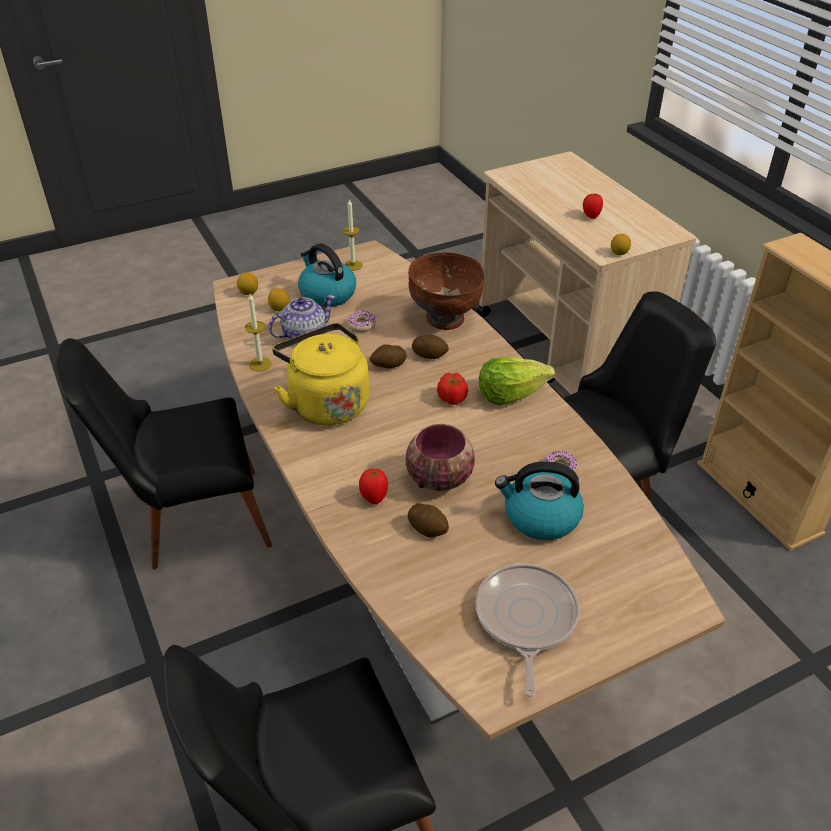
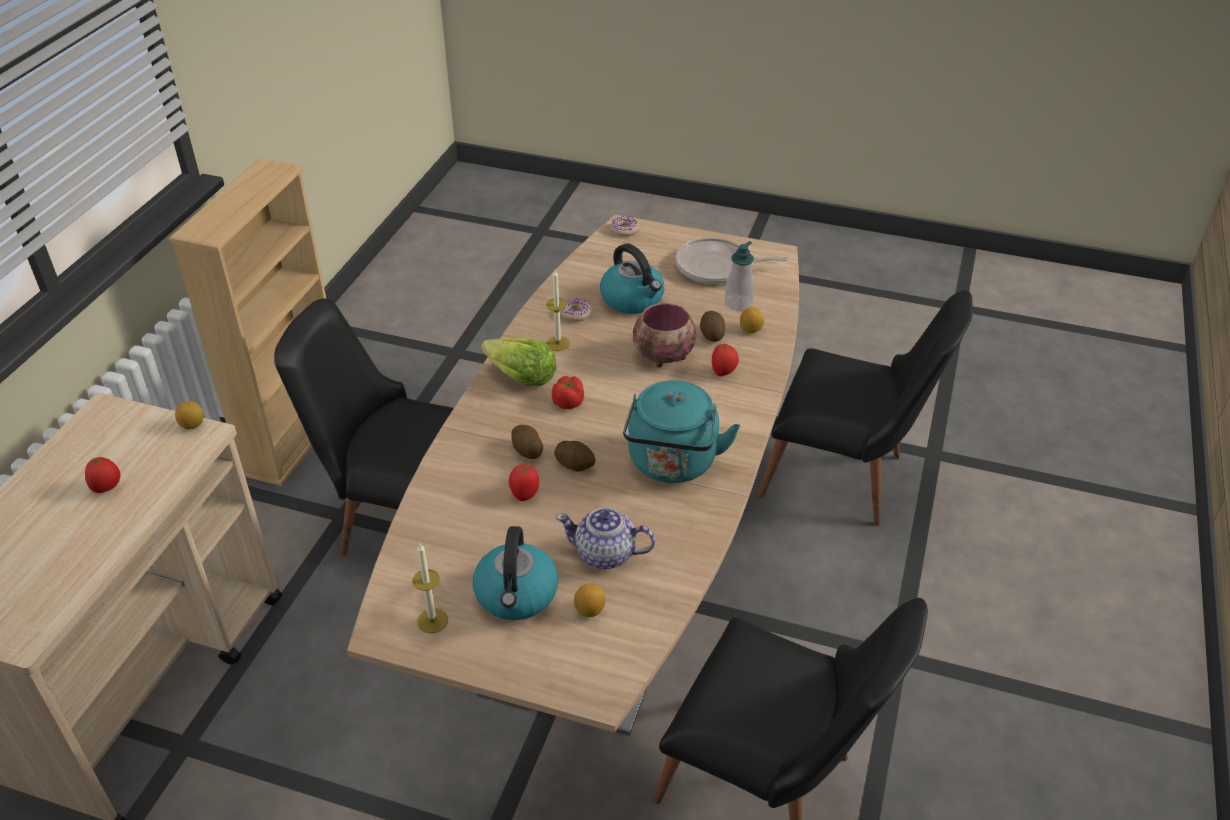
camera: 135 degrees left, 0 degrees up
lemon [237,273,258,295] -> lemon moved to [740,307,764,333]
candle [245,294,272,371] -> candle moved to [546,270,570,351]
yellow kettle [272,323,369,425] -> turquoise kettle [623,380,740,483]
donut [347,311,376,332] -> donut moved to [610,216,639,237]
brown bowl [408,252,484,330] -> none
frying pan [475,564,579,697] -> frying pan turned 45 degrees clockwise [675,238,789,284]
none -> tomato [509,464,539,501]
none -> soap dispenser [725,241,754,311]

